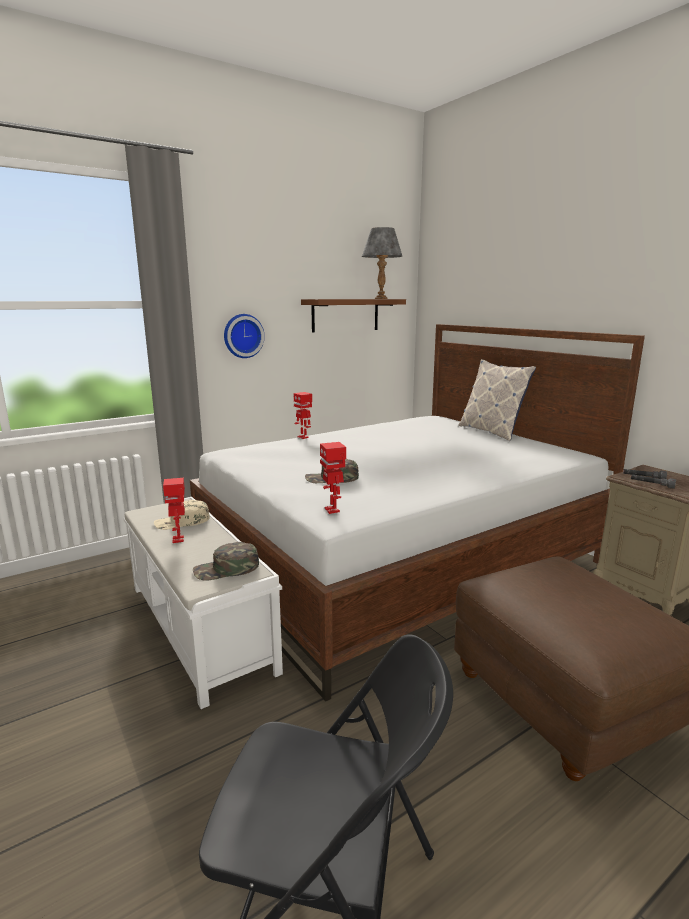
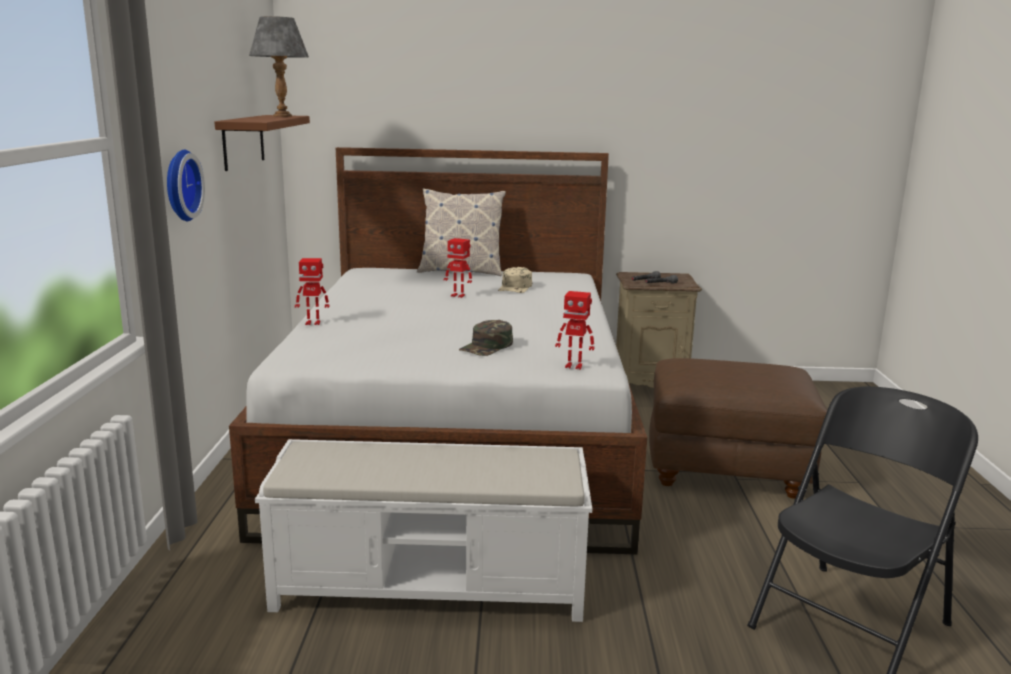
camera: 55 degrees left, 0 degrees up
beige cap [154,500,210,530] -> beige cap moved to [498,267,532,293]
toy robot [163,478,185,543] -> toy robot moved to [444,238,472,298]
green cap [193,542,259,581] -> none

